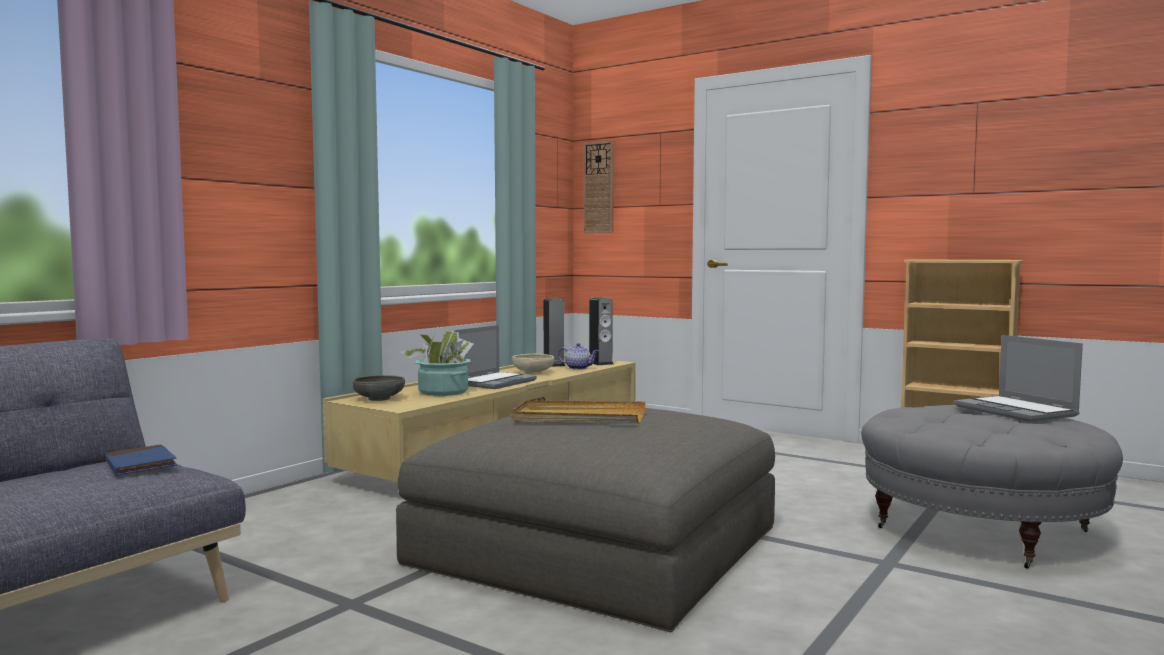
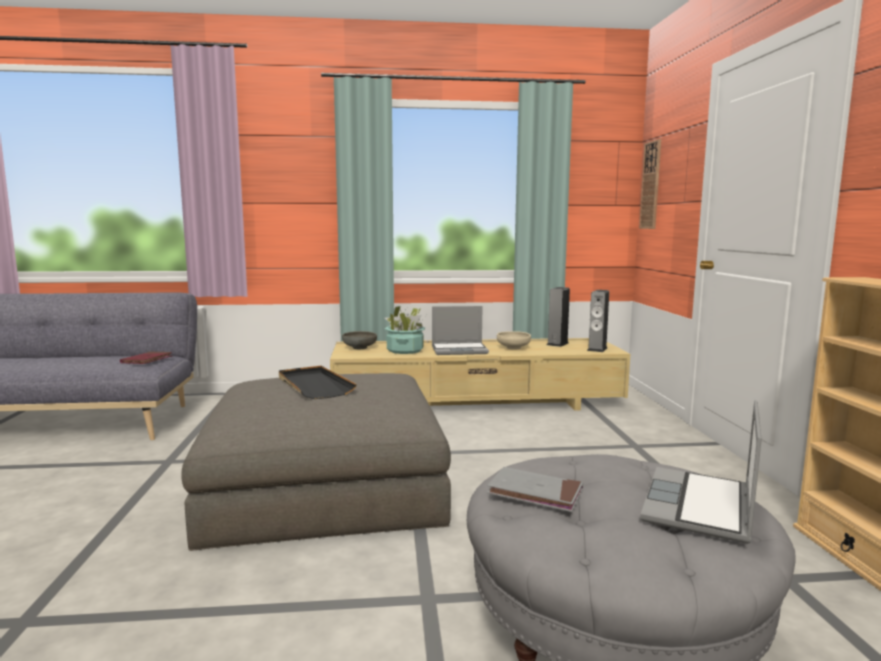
camera: 50 degrees right, 5 degrees up
blue book [105,444,177,475] -> red book [120,352,172,364]
beige tray [511,400,645,423] -> black tray [279,366,357,399]
teapot [558,343,599,370] -> none
none -> grey book [487,467,583,512]

